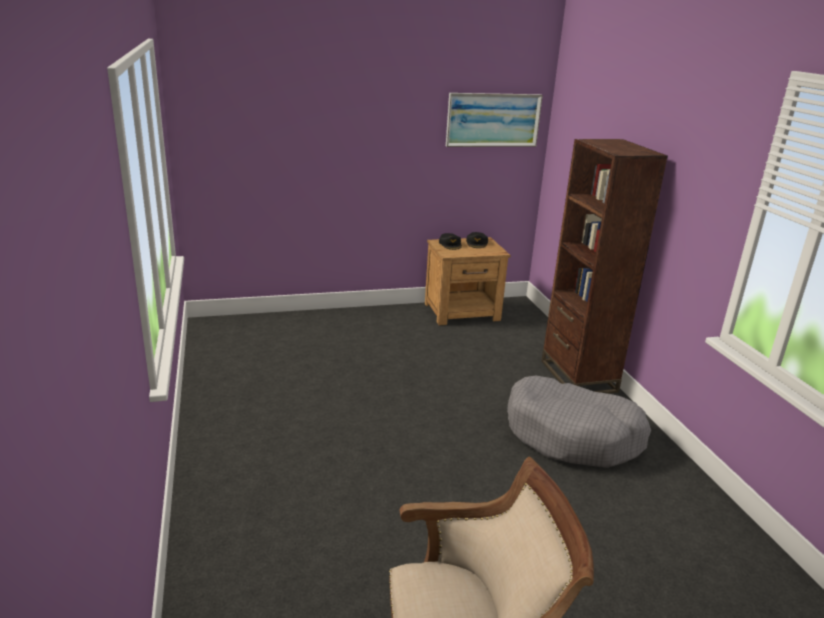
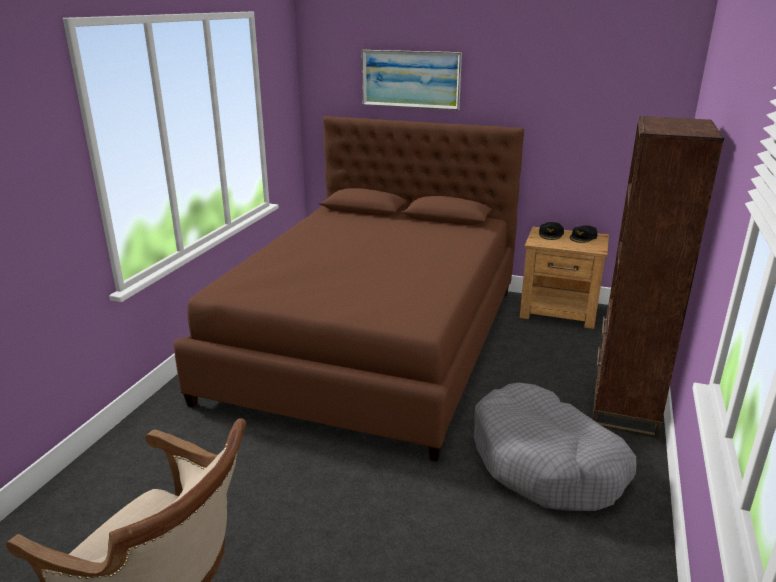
camera: 35 degrees right, 0 degrees up
picture [446,93,543,147] -> picture moved to [362,50,462,110]
none -> brown bed [173,116,524,462]

